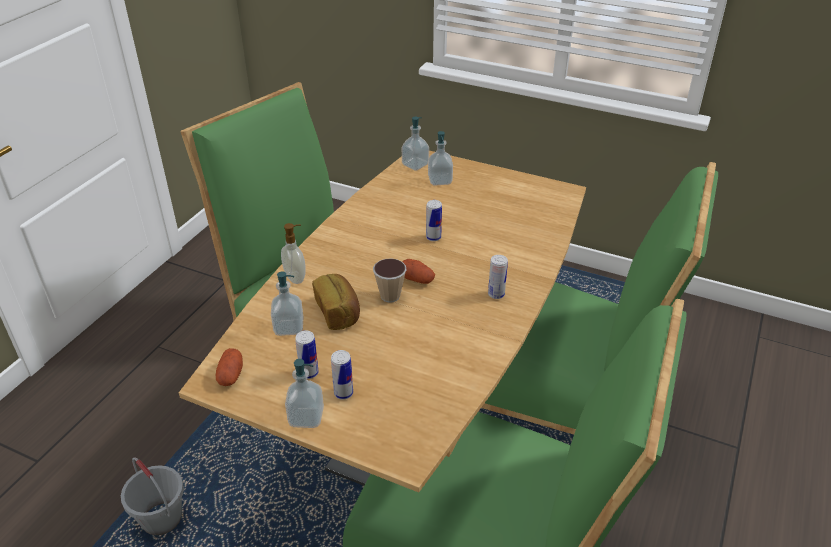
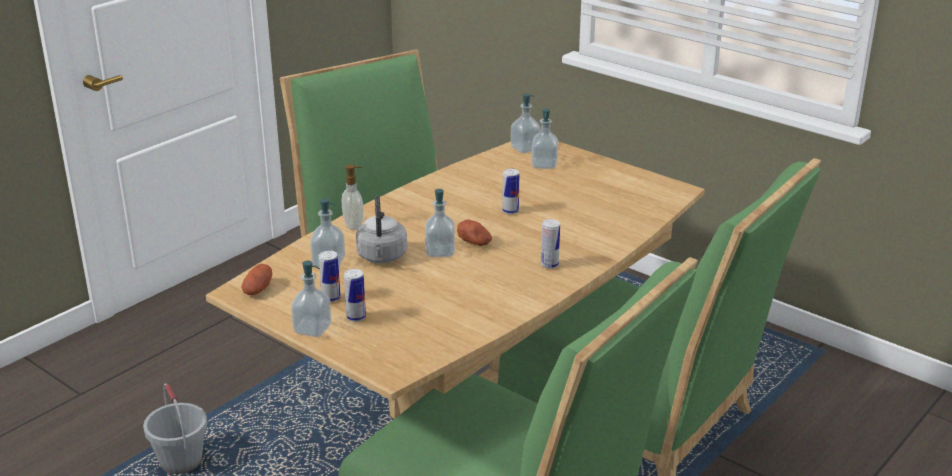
camera: 15 degrees right, 10 degrees down
bread [312,274,360,330] -> grey kettle [356,196,407,263]
cup [373,258,407,303] -> soap dispenser [425,189,455,257]

